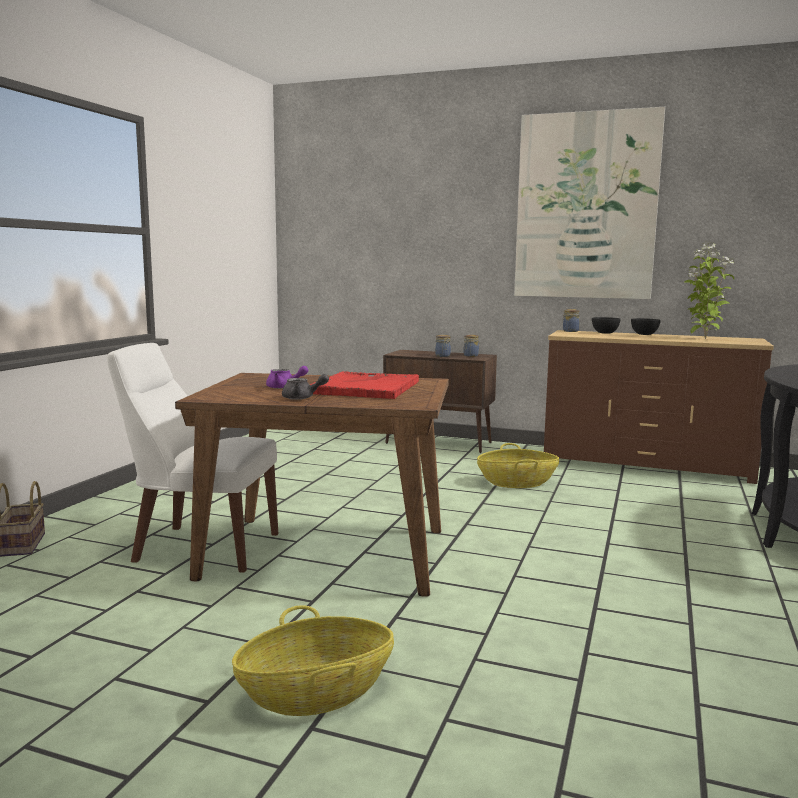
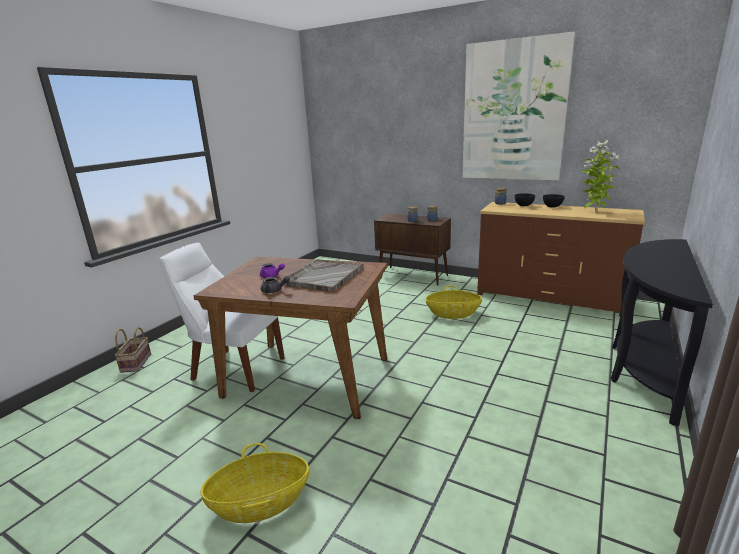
camera: 10 degrees right, 10 degrees up
red tray [310,371,419,399] -> grey tray [282,259,364,292]

